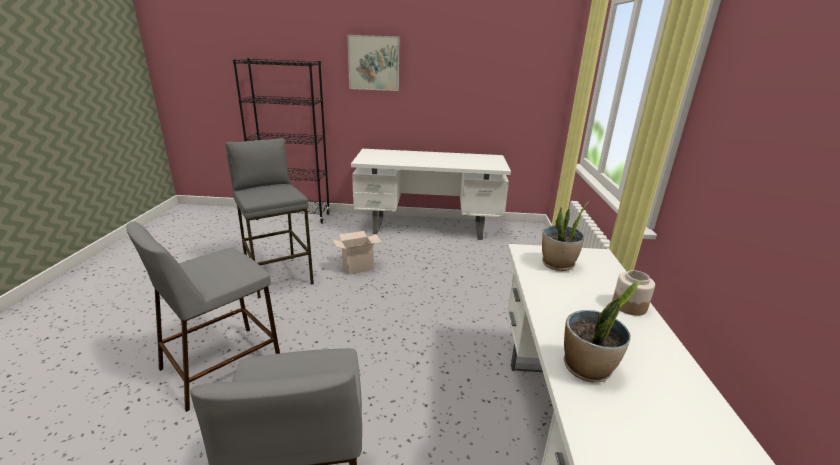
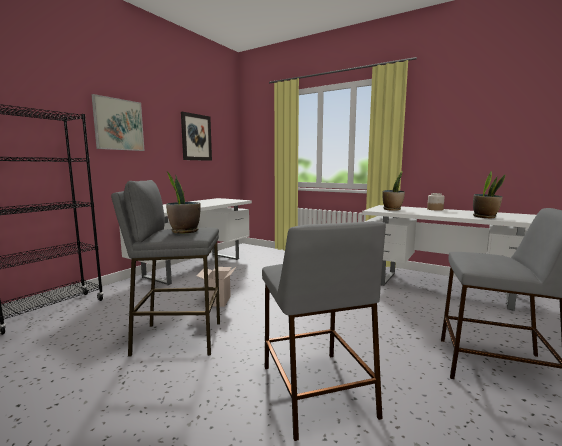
camera: 60 degrees left, 15 degrees down
none -> potted plant [166,171,201,233]
none -> picture [181,112,212,161]

